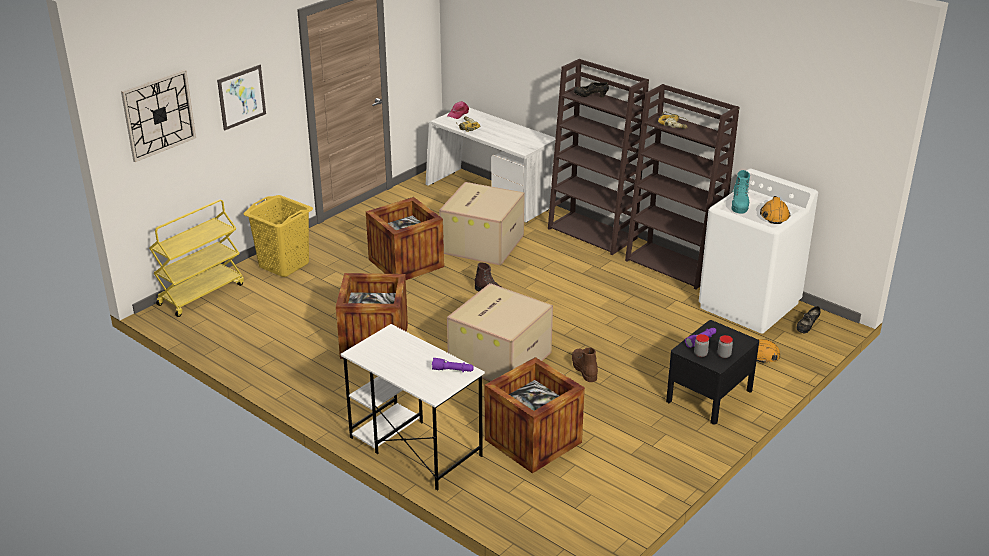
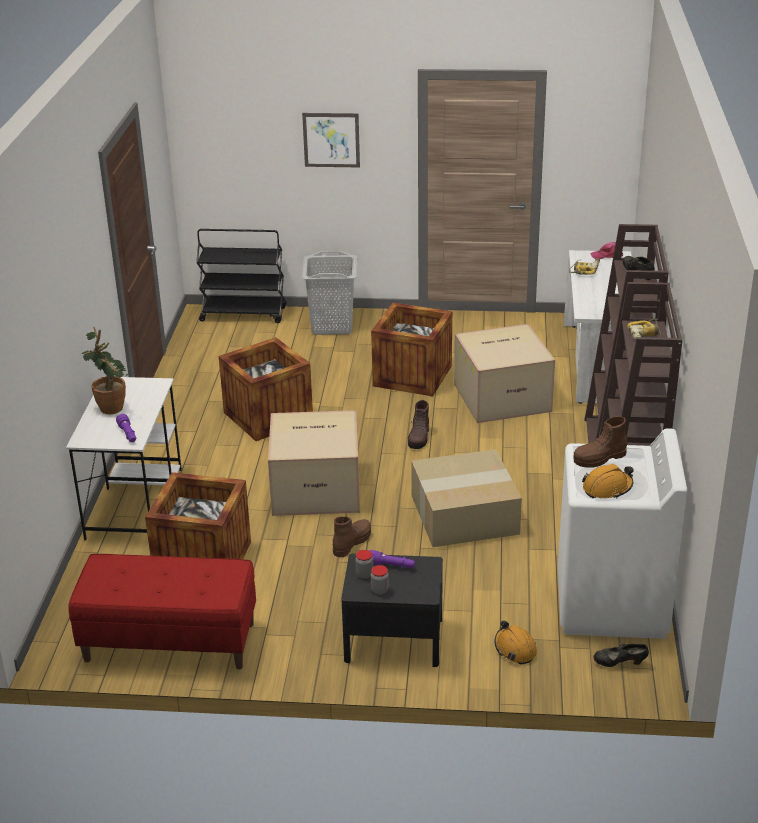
camera: 55 degrees right, 0 degrees up
wall clock [121,70,196,162] -> none
yellow cart [149,199,244,317] -> black cart [196,229,286,323]
yellow laundry basket [243,195,313,277] -> grey laundry basket [302,251,357,335]
turquoise boot [731,170,750,213] -> brown boot [573,416,628,468]
none -> red bench [69,554,256,669]
none -> potted plant [81,327,129,414]
none -> cardboard box [411,449,522,547]

